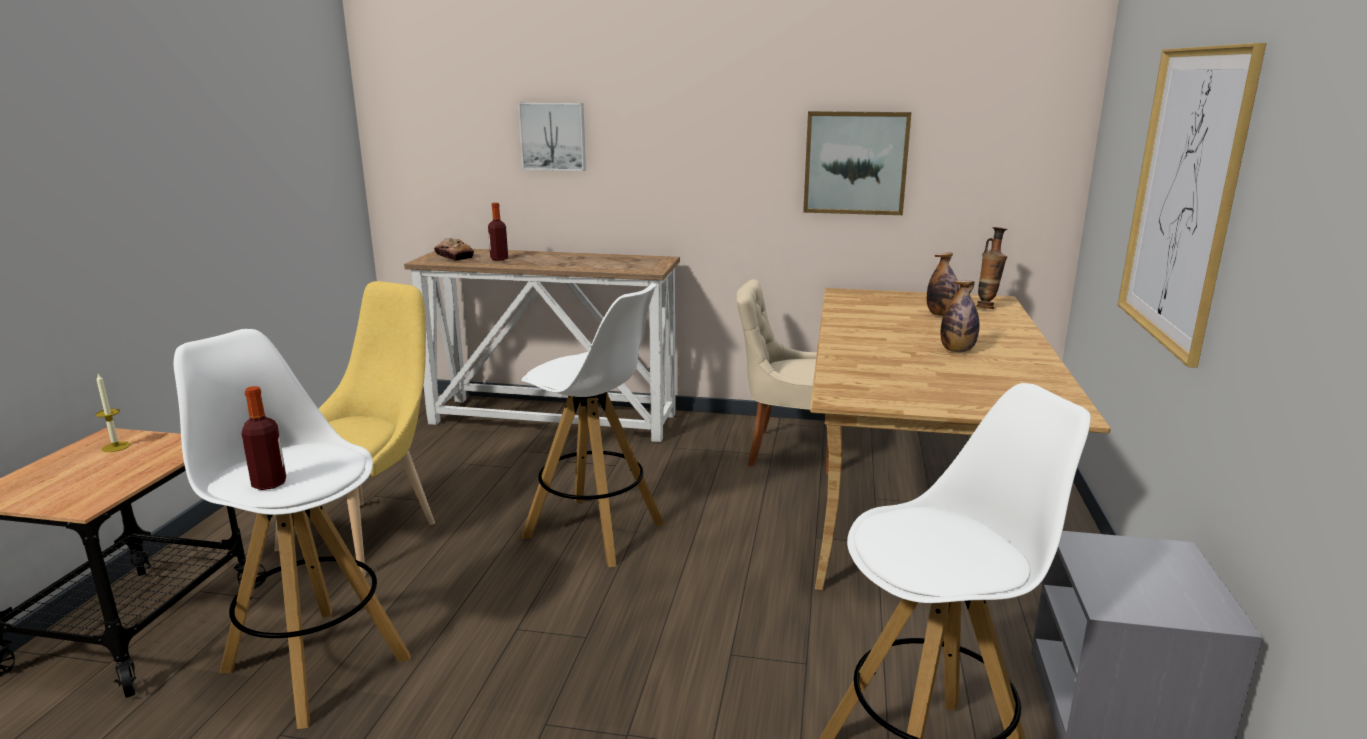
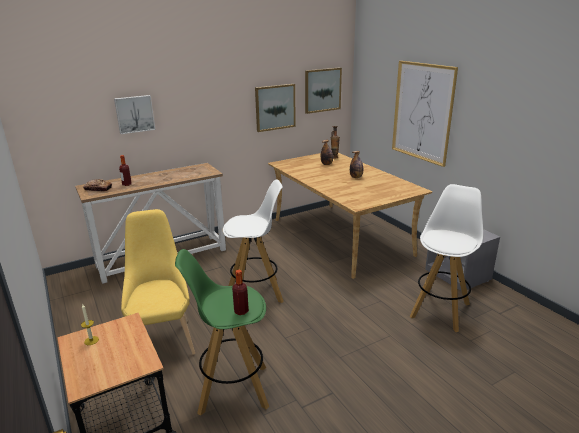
camera: 40 degrees left, 5 degrees up
white stool [174,329,411,729] -> green stool [175,249,269,416]
beige chair [737,279,829,475] -> none
none -> picture [305,67,342,114]

